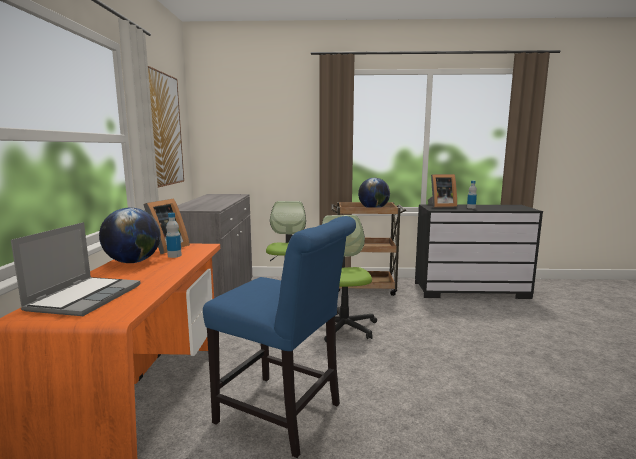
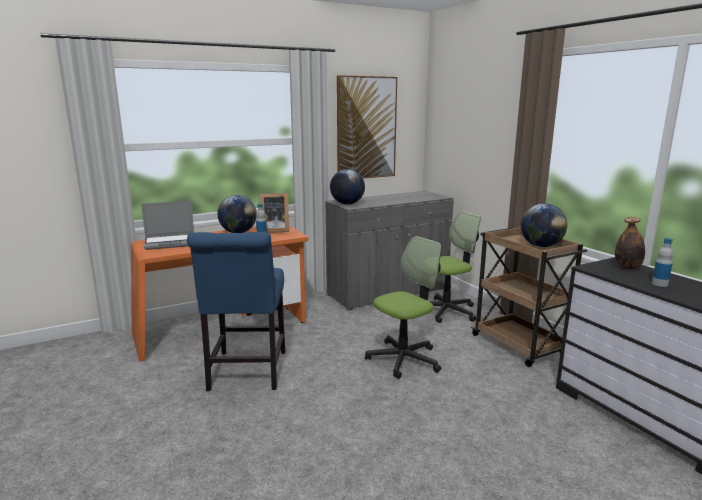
camera: 60 degrees right, 5 degrees up
picture frame [428,174,457,208] -> bottle [615,217,645,270]
none -> globe [330,169,365,205]

